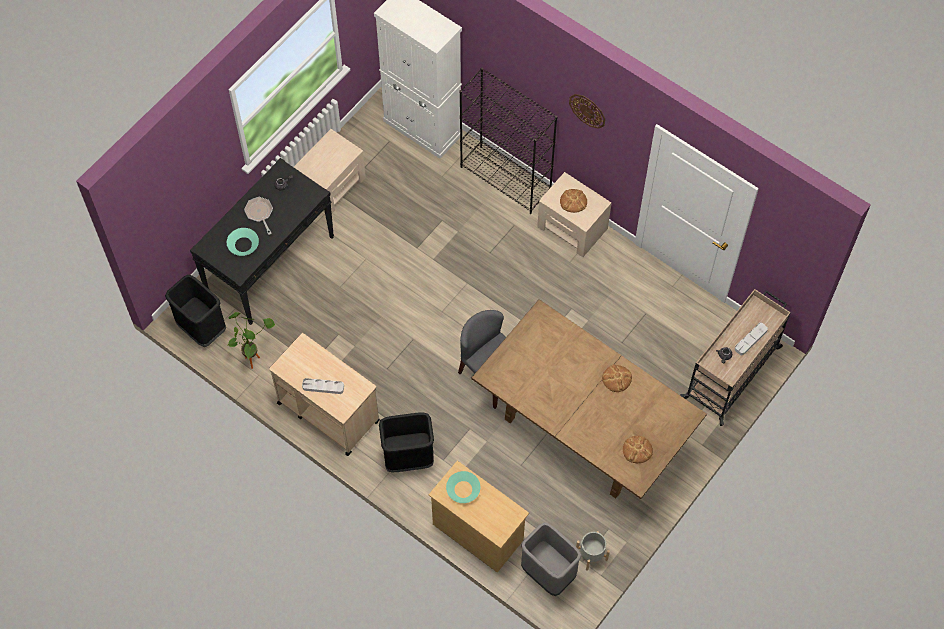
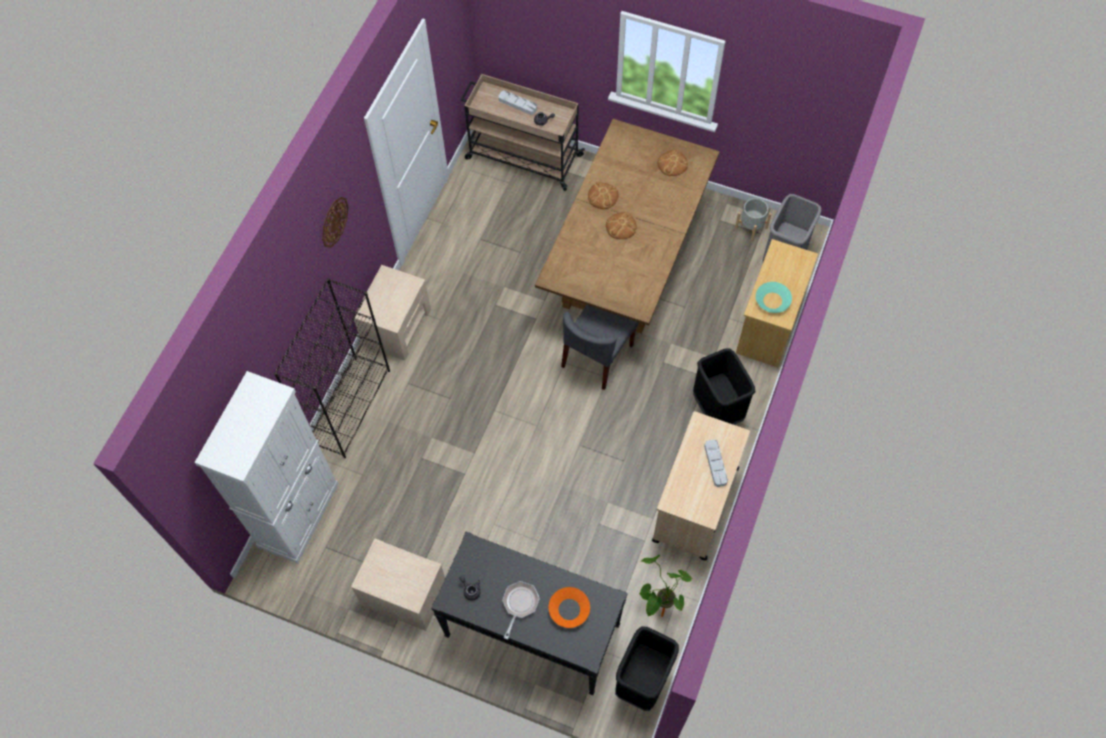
camera: 105 degrees left, 0 degrees up
turquoise bowl [227,228,259,256] -> orange bowl [549,587,590,628]
frying pan [244,197,273,235] -> frying pan turned 150 degrees clockwise [502,581,540,639]
bread [560,189,587,213] -> bread moved to [606,212,637,239]

